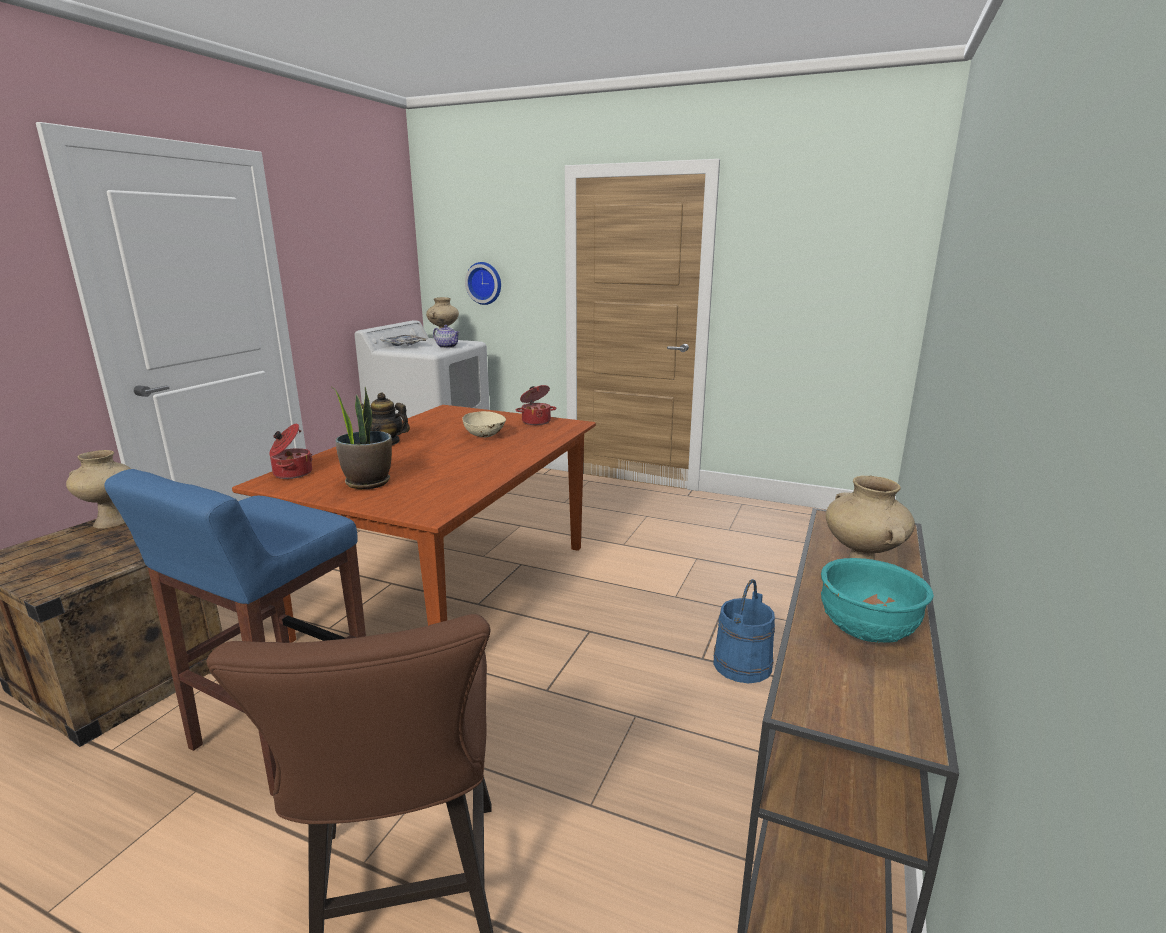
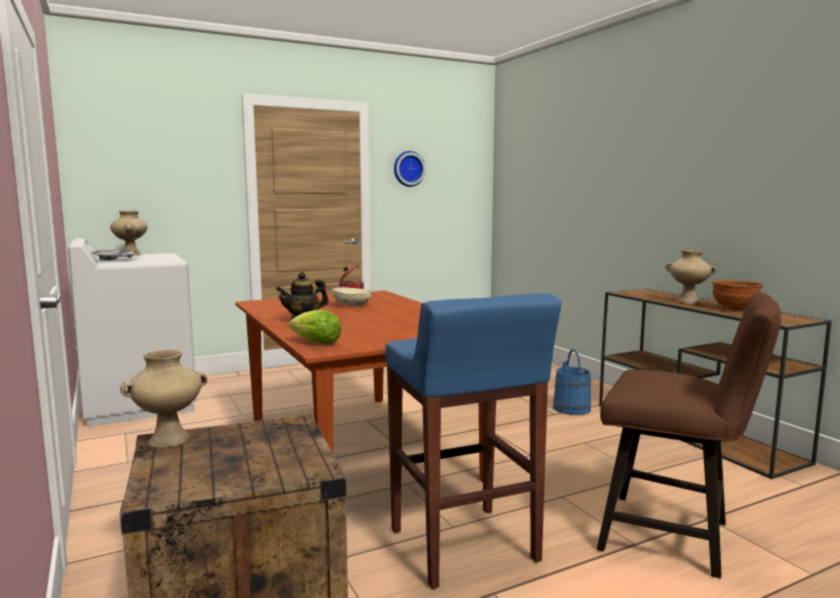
camera: 50 degrees left, 10 degrees down
cooking pot [269,424,313,479] -> lettuce [289,310,341,345]
potted plant [332,387,392,489] -> none
teapot [433,325,460,348] -> none
wall clock [465,262,501,305] -> wall clock moved to [394,151,426,187]
turquoise bowl [821,558,934,643] -> brown bowl [712,280,763,311]

